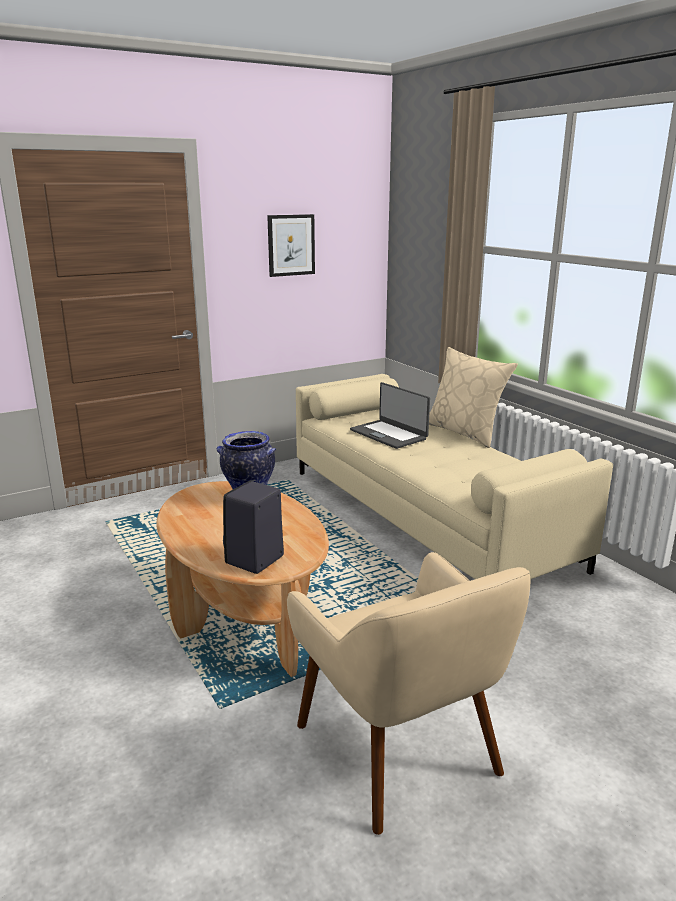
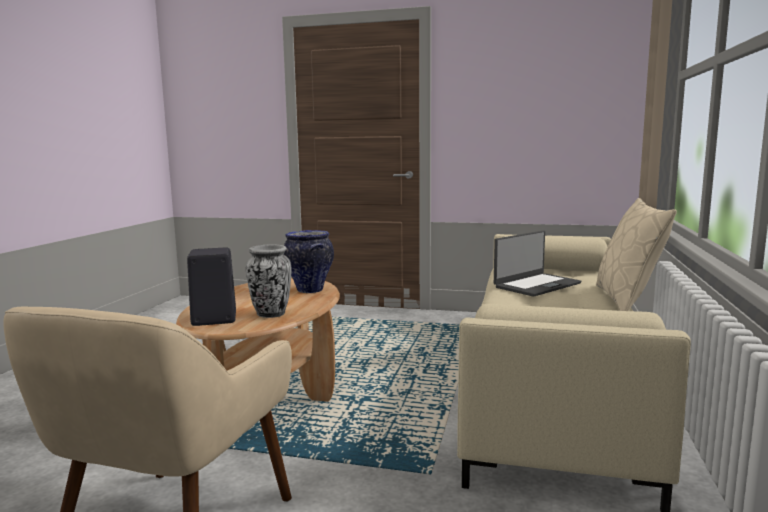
camera: 45 degrees right, 10 degrees down
picture [267,214,315,277] -> none
laptop [350,382,430,449] -> laptop turned 135 degrees counterclockwise [494,231,581,297]
none -> vase [246,244,291,318]

